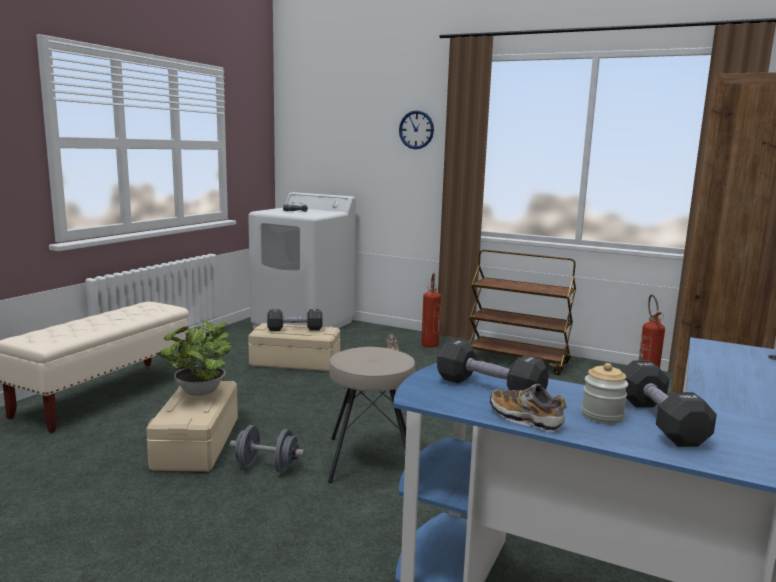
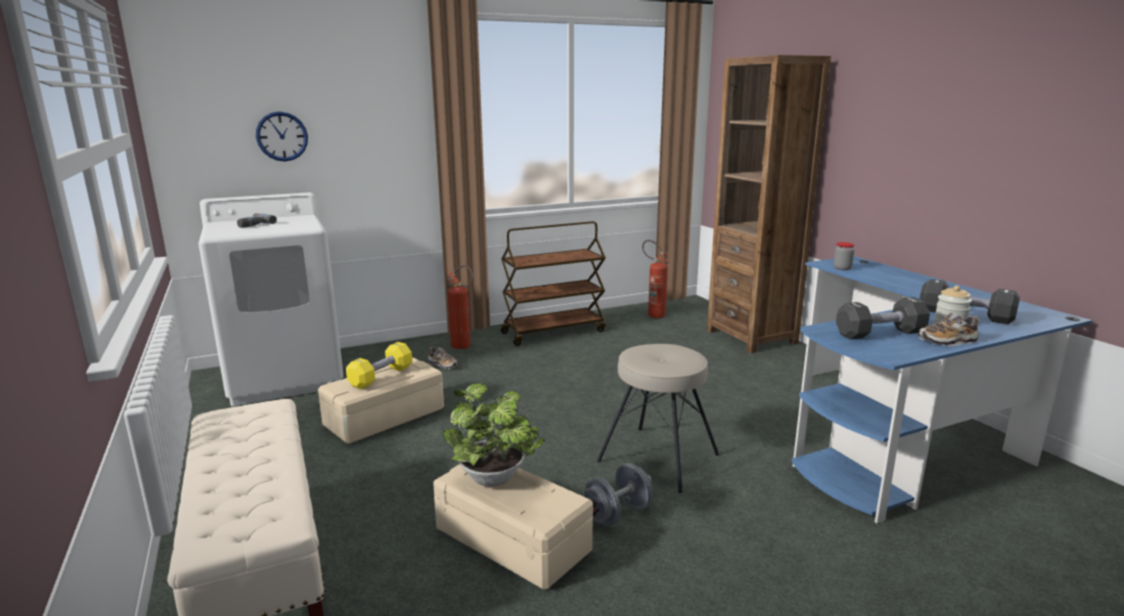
camera: 50 degrees left, 5 degrees up
black dumbbell [267,309,323,331] -> yellow dumbbell [346,342,413,389]
wall clock [399,110,434,149] -> wall clock moved to [256,111,308,161]
none -> jar [833,242,854,270]

